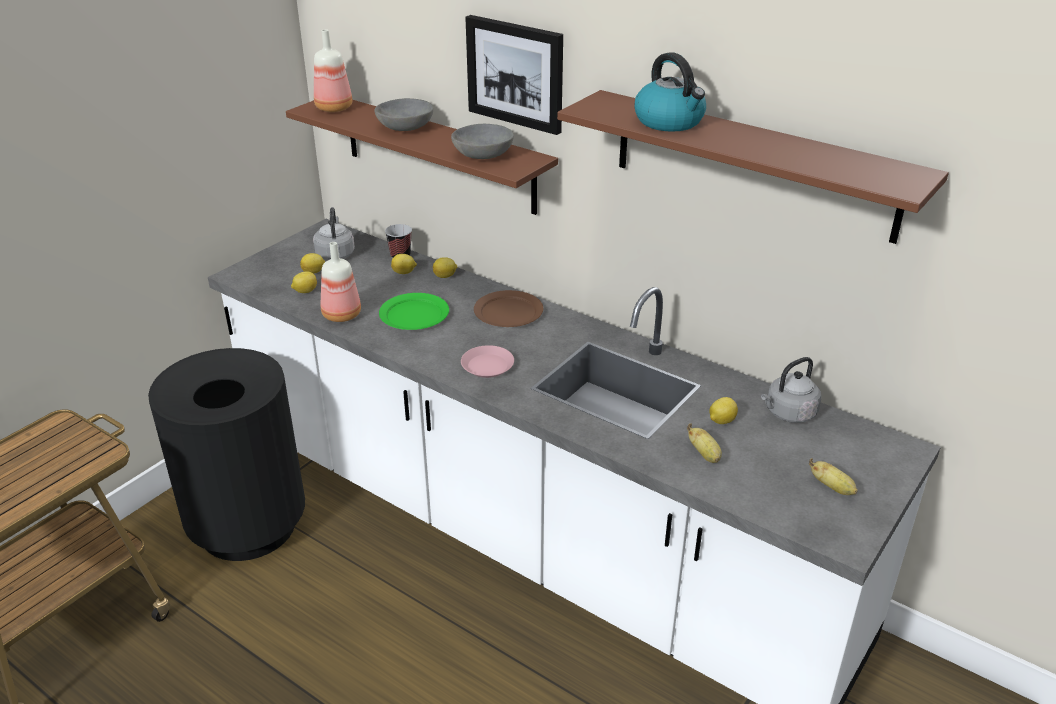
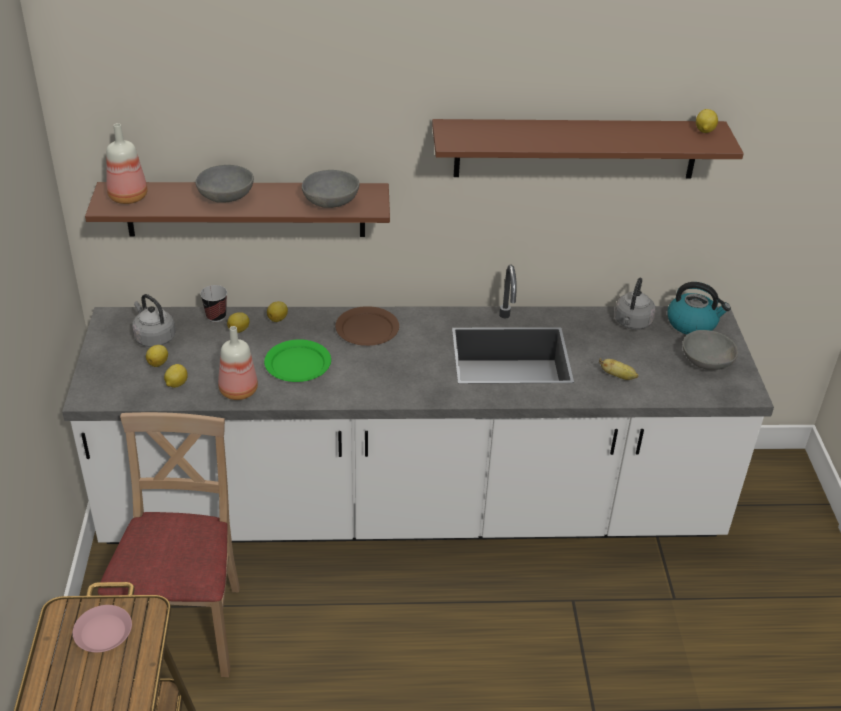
camera: 40 degrees left, 5 degrees up
black trash can [148,348,305,561] -> beige chair [98,412,240,677]
pink plate [461,345,514,378] -> pink plate moved to [73,605,132,652]
picture [465,15,563,135] -> none
kettle [634,52,706,132] -> kettle moved to [667,282,731,335]
lemon [709,397,738,424] -> lemon moved to [696,109,718,133]
banana [809,458,858,495] -> grey bowl [683,330,738,370]

